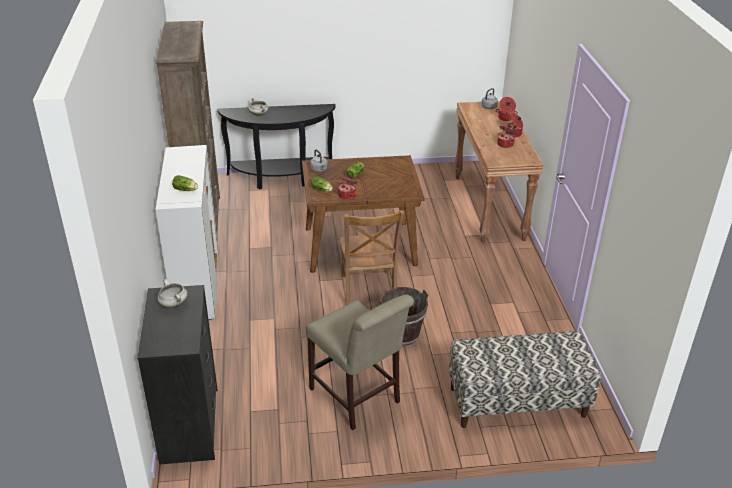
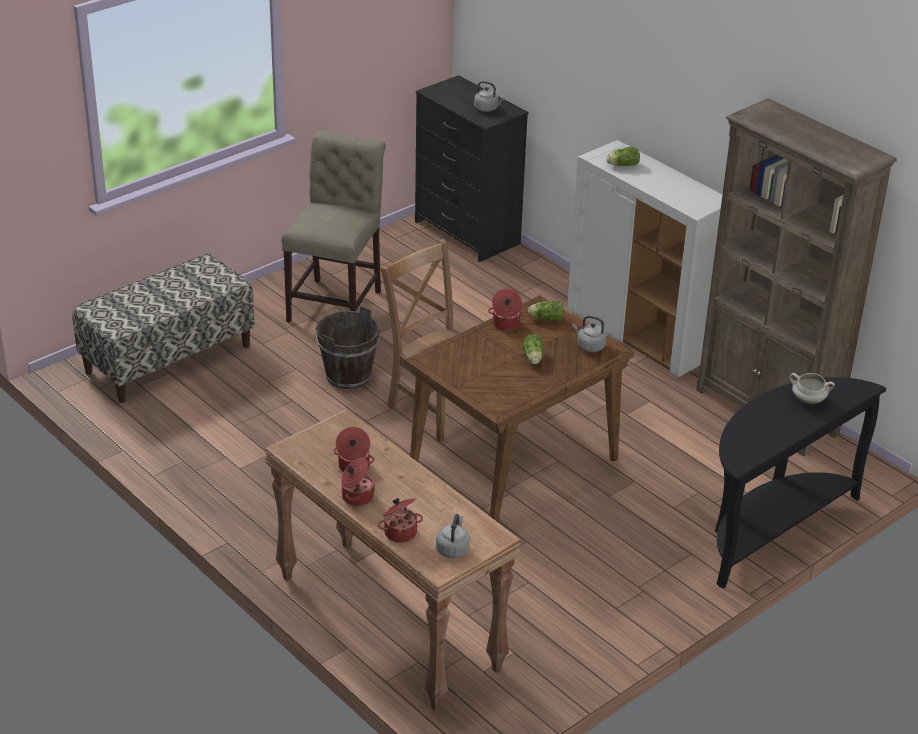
camera: 145 degrees right, 0 degrees up
white cooking pot [157,279,188,308] -> grey kettle [474,81,504,112]
beige chair [306,294,414,430] -> beige chair turned 90 degrees clockwise [282,131,386,322]

